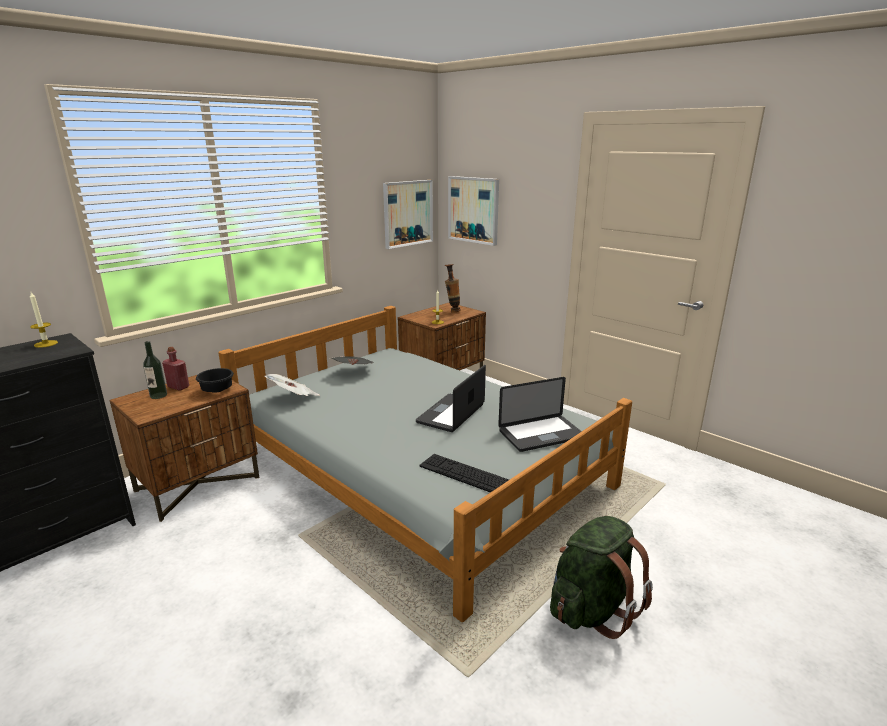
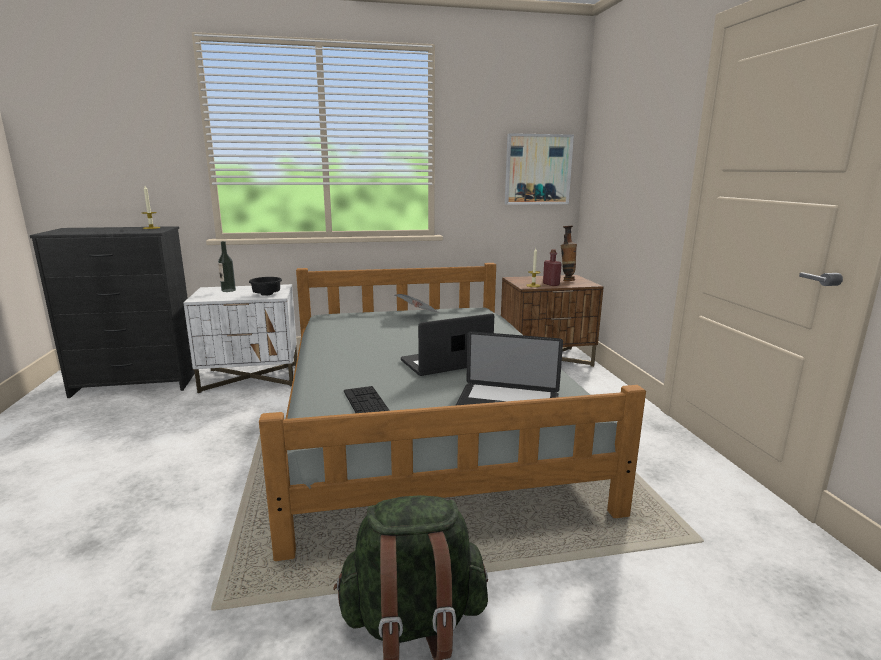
camera: 35 degrees right, 5 degrees down
brown nightstand [109,375,259,522] -> white nightstand [183,284,297,394]
red bottle [162,347,189,391] -> red bottle moved to [543,249,562,286]
newspaper [264,374,319,396] -> none
picture [448,176,499,246] -> none

